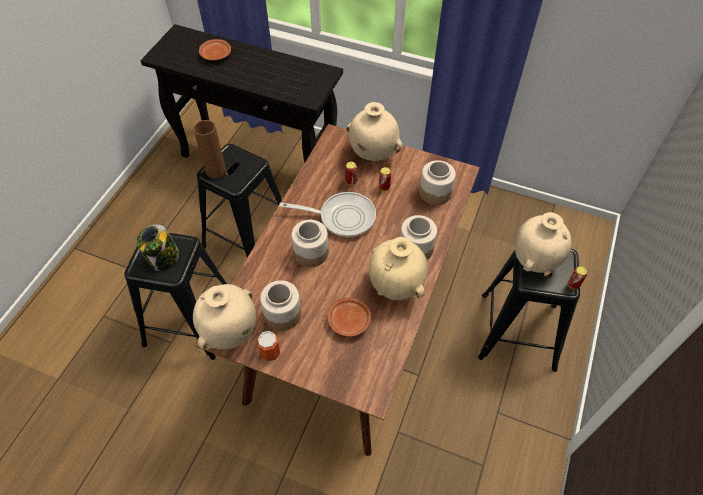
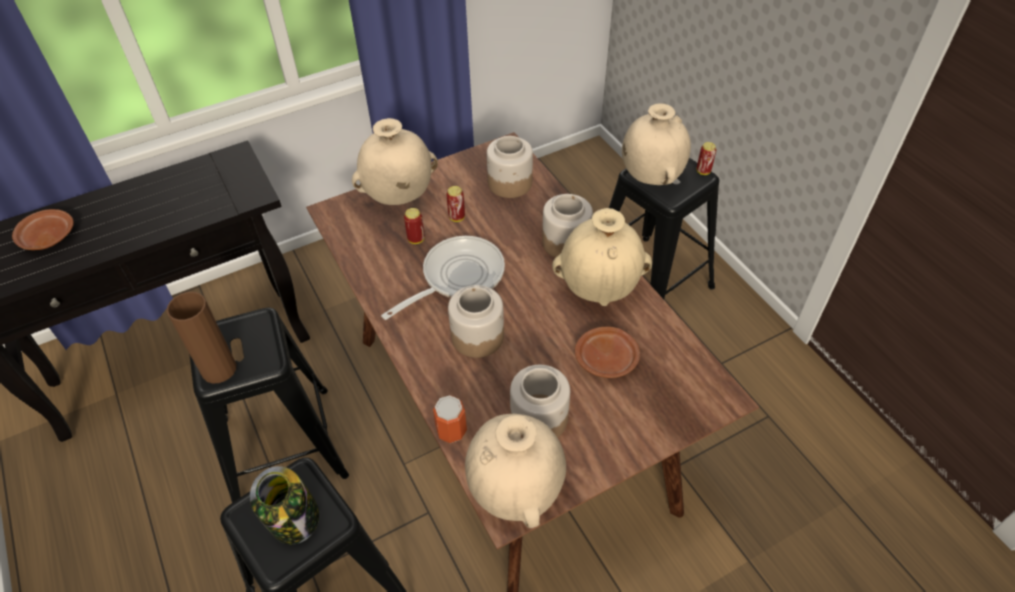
camera: 50 degrees left, 5 degrees down
can [257,331,280,361] -> can moved to [433,395,467,443]

